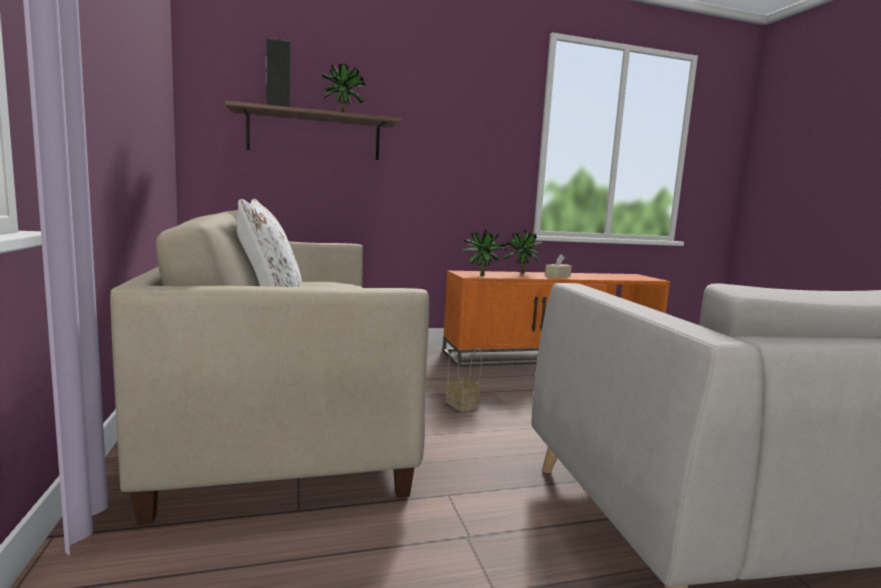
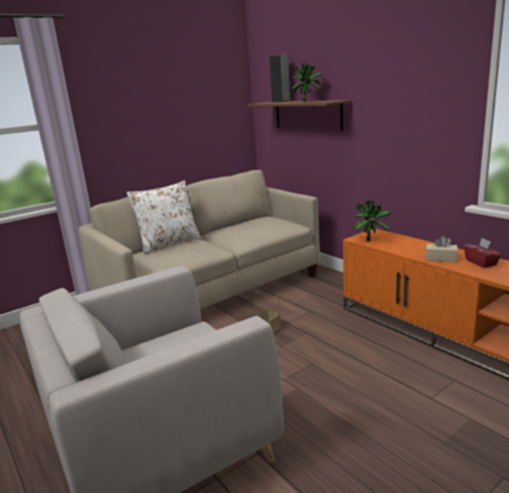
camera: 70 degrees right, 10 degrees up
potted plant [503,230,543,274] -> none
none -> red tissue box [464,238,501,268]

